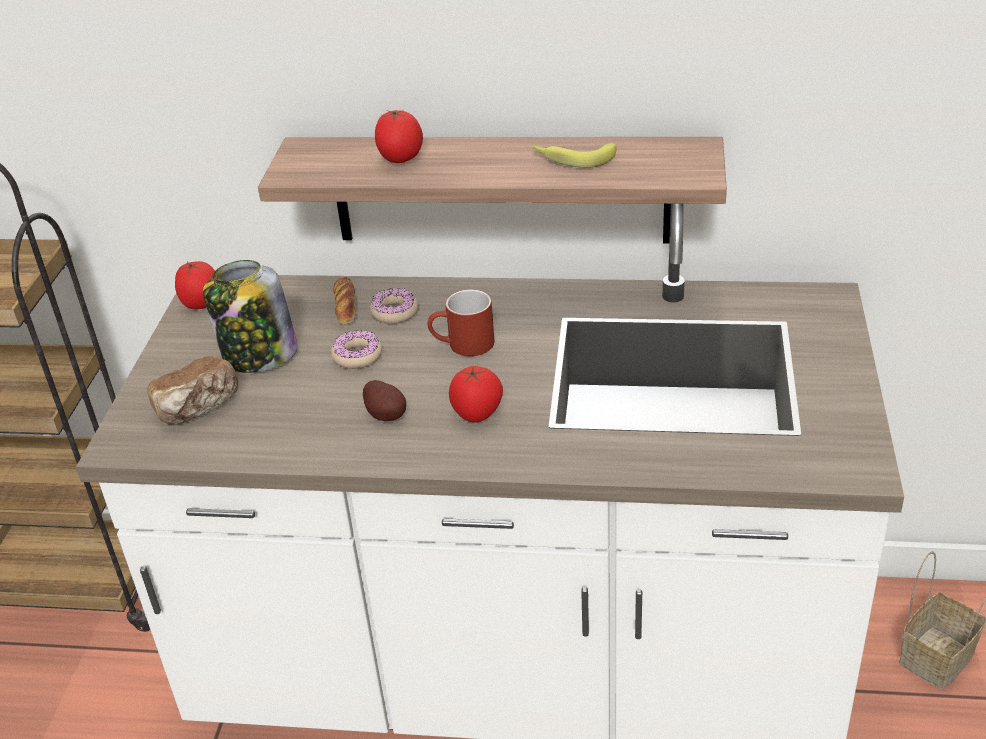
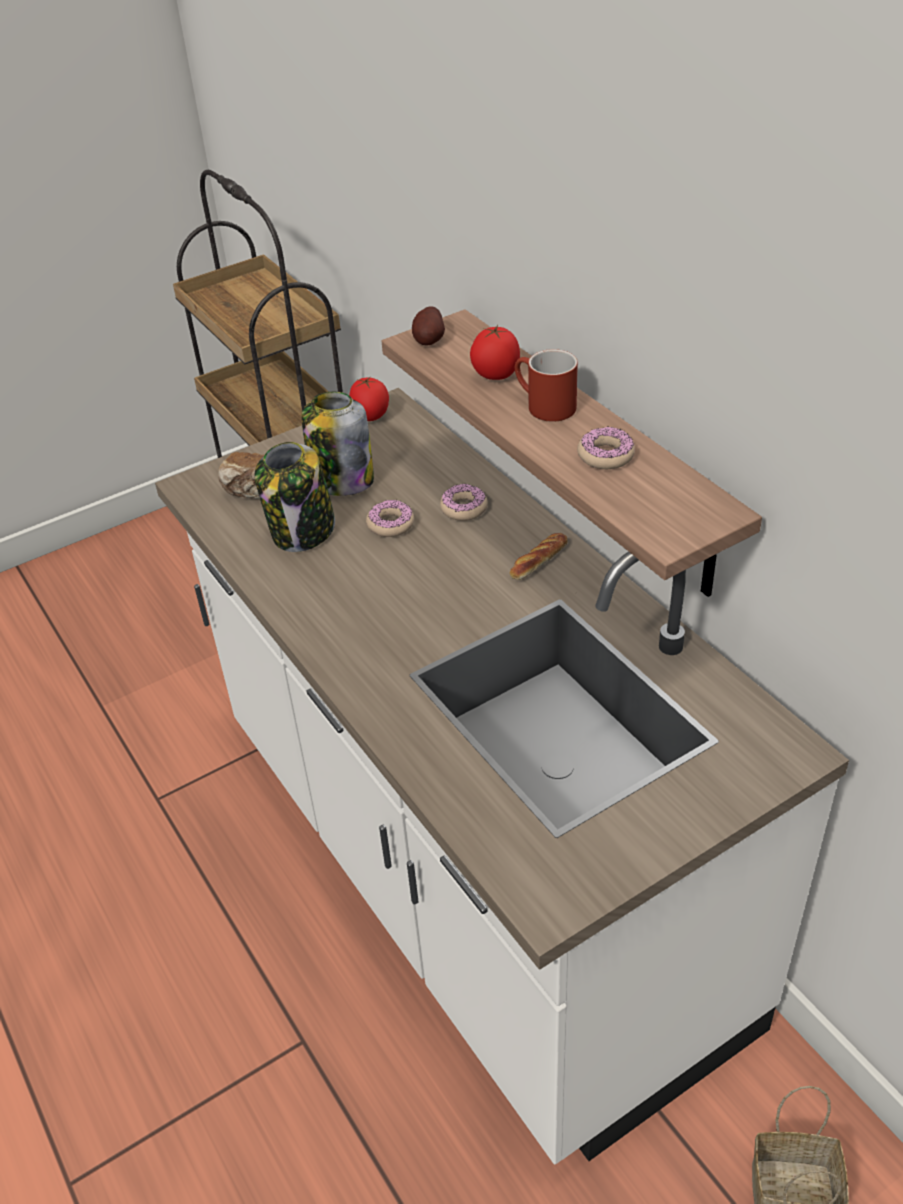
camera: 50 degrees right, 5 degrees up
bread [333,277,356,325] -> bread moved to [510,533,568,580]
potato [363,380,406,421] -> potato moved to [412,306,445,345]
red mug [427,289,494,357] -> red mug moved to [515,349,578,422]
tomato [449,366,503,423] -> none
banana [532,143,616,168] -> donut [577,426,635,469]
none -> jar [254,442,335,552]

